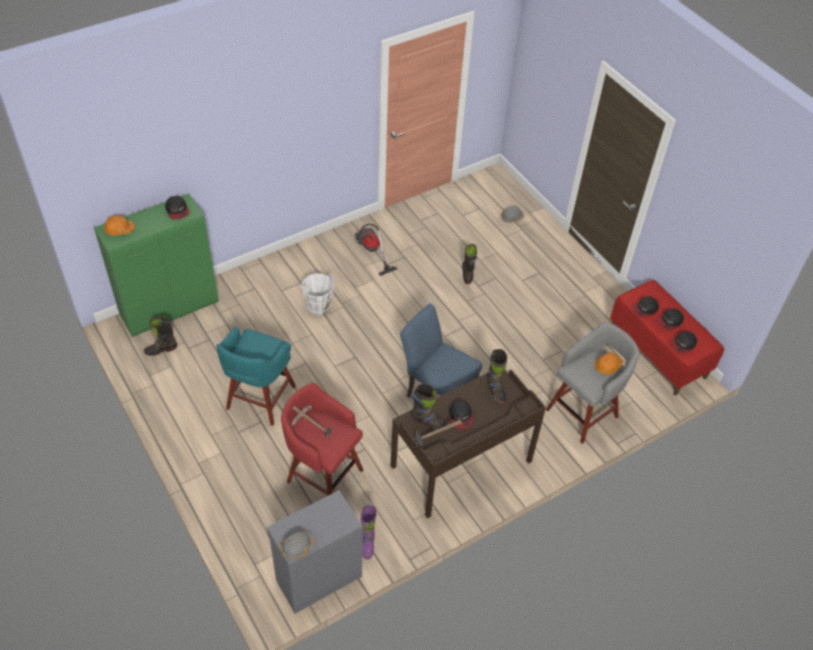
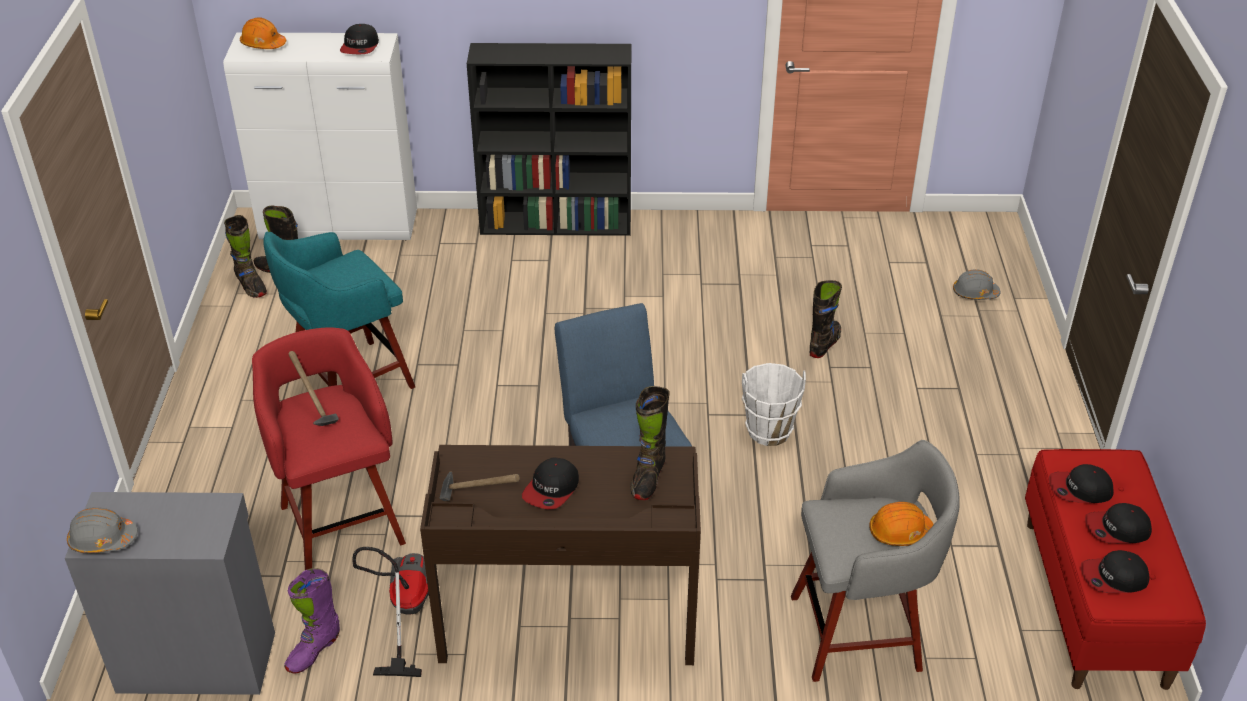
camera: 35 degrees right, 10 degrees down
green cabinet [94,193,219,337] -> white cabinet [223,32,417,240]
white bucket [302,273,334,315] -> white bucket moved to [742,363,806,446]
vacuum cleaner [354,224,397,276] -> vacuum cleaner moved to [352,547,437,677]
black boot [411,383,447,430] -> black boot moved to [224,215,267,298]
none -> black bookcase [467,43,631,236]

